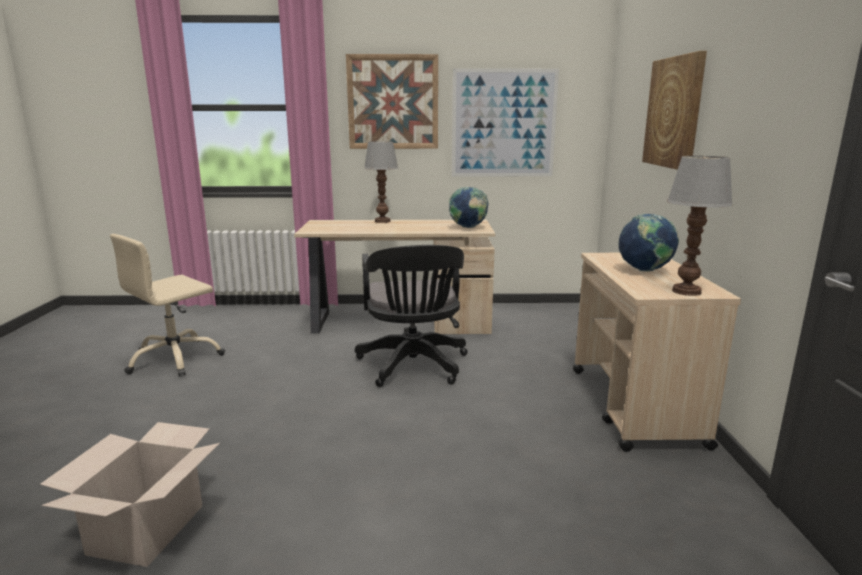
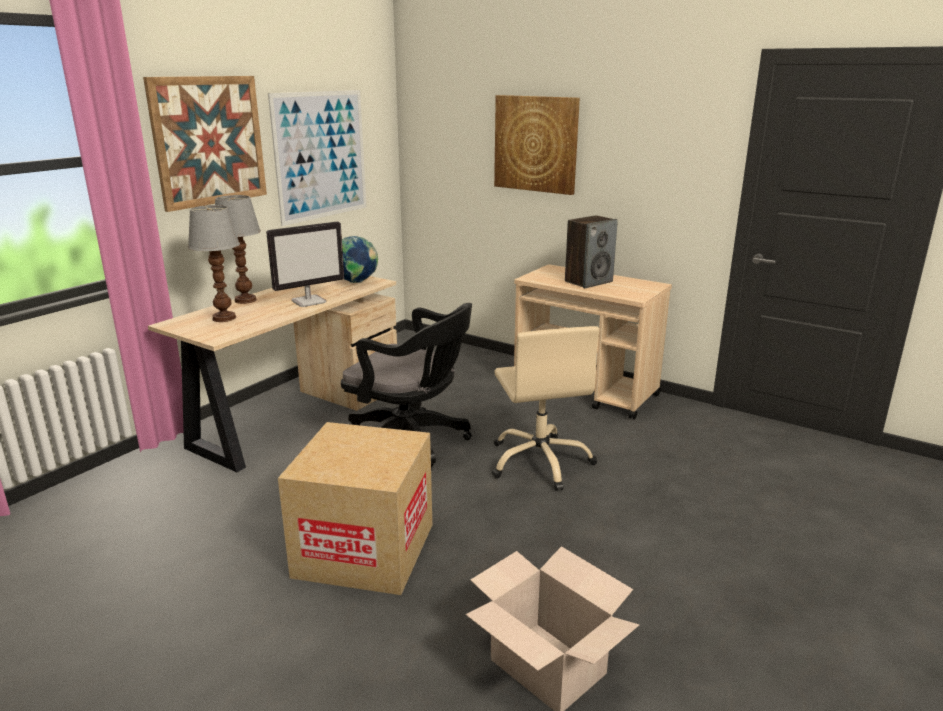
camera: 55 degrees left, 5 degrees up
beige office chair [110,234,225,377] -> beige office chair moved to [492,326,599,491]
globe [619,214,679,272] -> speaker [565,215,618,288]
table lamp [667,156,733,296] -> table lamp moved to [188,205,240,322]
none -> monitor [266,221,344,307]
none -> cardboard box [278,422,432,595]

